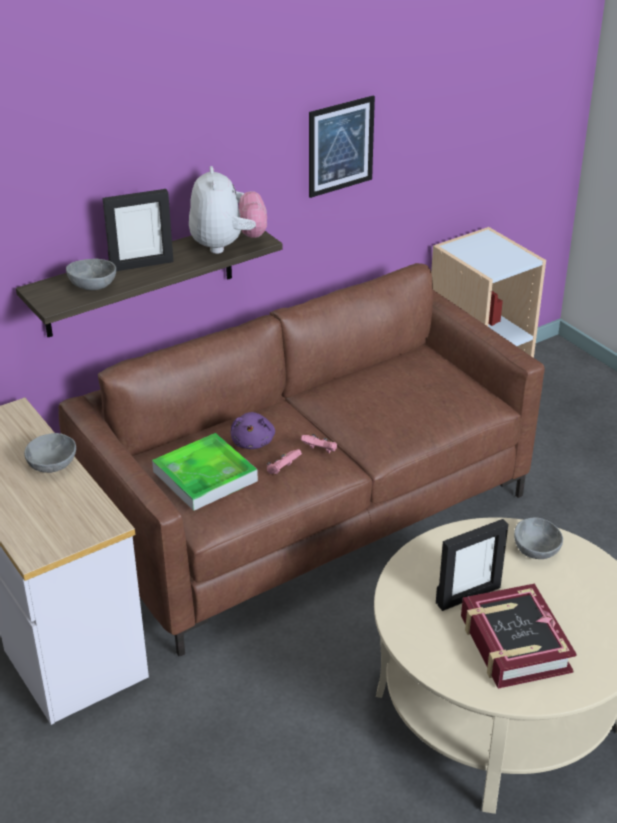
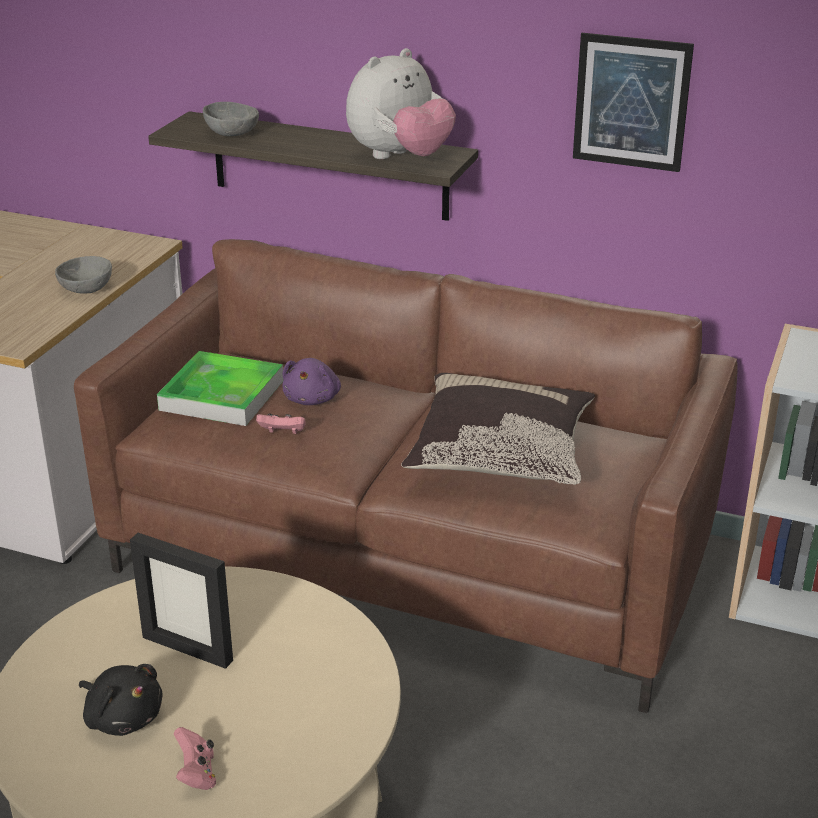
camera: 55 degrees right, 5 degrees down
picture frame [102,189,174,271] -> none
purple plush toy [231,412,275,449] -> purple plush toy turned 45 degrees counterclockwise [282,358,341,405]
pink game controller [301,434,337,453] -> pink game controller moved to [174,727,216,790]
book [461,584,576,689] -> black plush toy [79,664,162,736]
grey bowl [514,517,563,559] -> none
none -> pillow [401,373,595,485]

